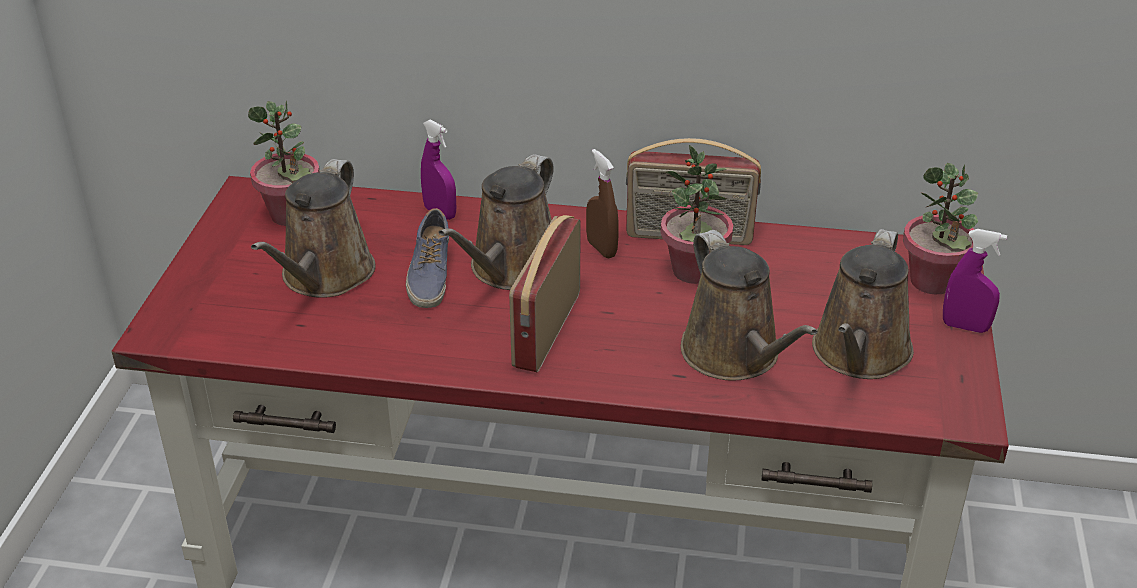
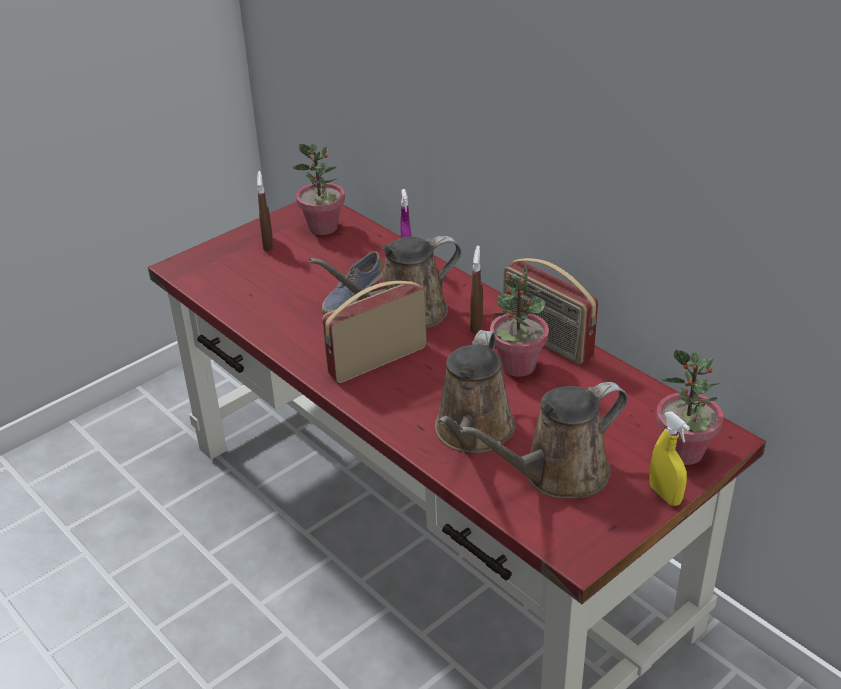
camera: 40 degrees right, 0 degrees up
brown watering can [251,159,375,298] -> none
purple spray bottle [943,229,1007,333] -> yellow spray bottle [649,411,690,506]
none -> brown spray bottle [257,171,273,251]

